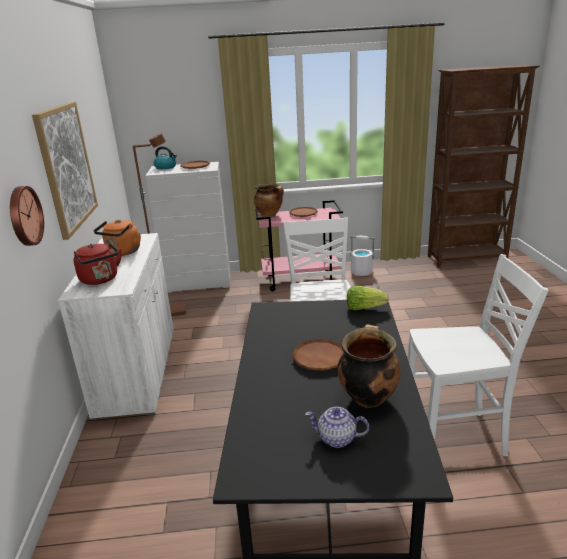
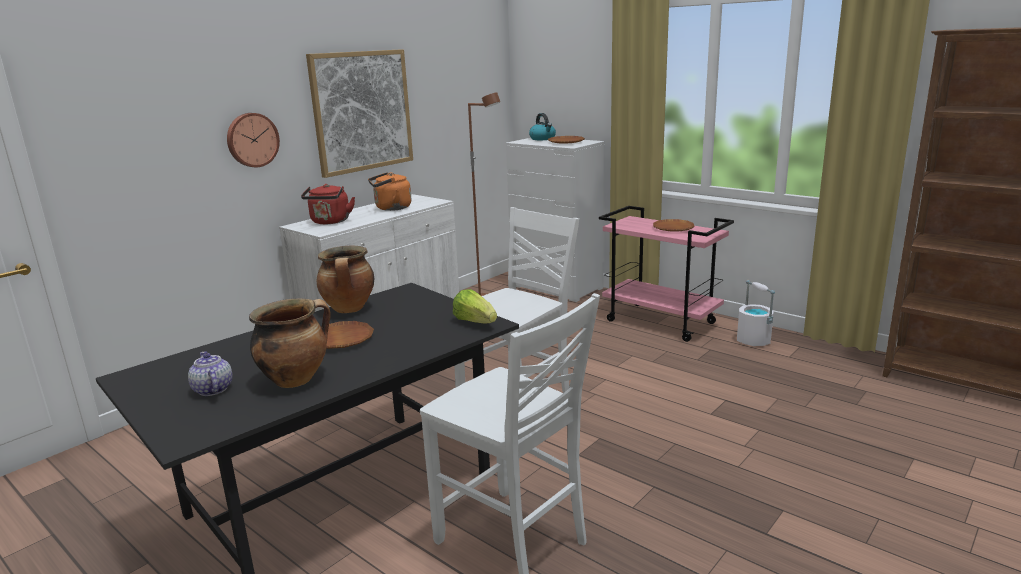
camera: 45 degrees right, 5 degrees down
cooking pot [254,183,284,217] -> cooking pot moved to [317,245,374,313]

